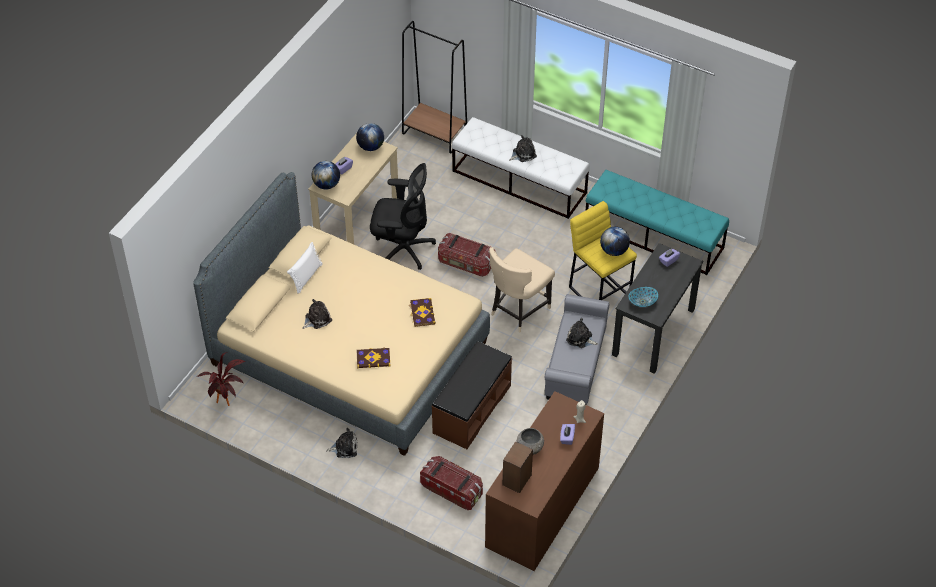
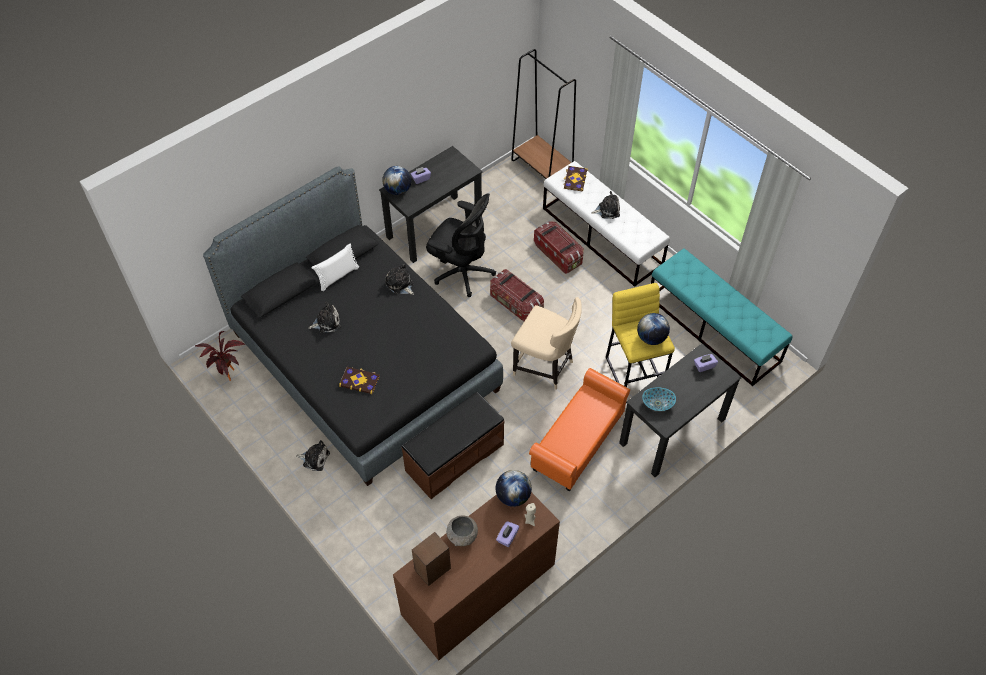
camera: 20 degrees right, 5 degrees up
beige bed [193,172,490,456] -> black bed [203,166,503,486]
beige desk [308,133,398,244] -> black desk [379,146,482,263]
globe [356,123,384,151] -> globe moved to [496,470,532,507]
book [409,298,436,327] -> book moved to [564,166,588,191]
storage box [420,456,483,511] -> storage box moved to [534,221,584,274]
beige chair [489,247,555,333] -> beige chair turned 120 degrees counterclockwise [511,297,582,390]
grey ottoman [545,294,609,404] -> orange ottoman [529,368,630,491]
plush toy [566,318,598,348] -> plush toy moved to [385,264,414,295]

